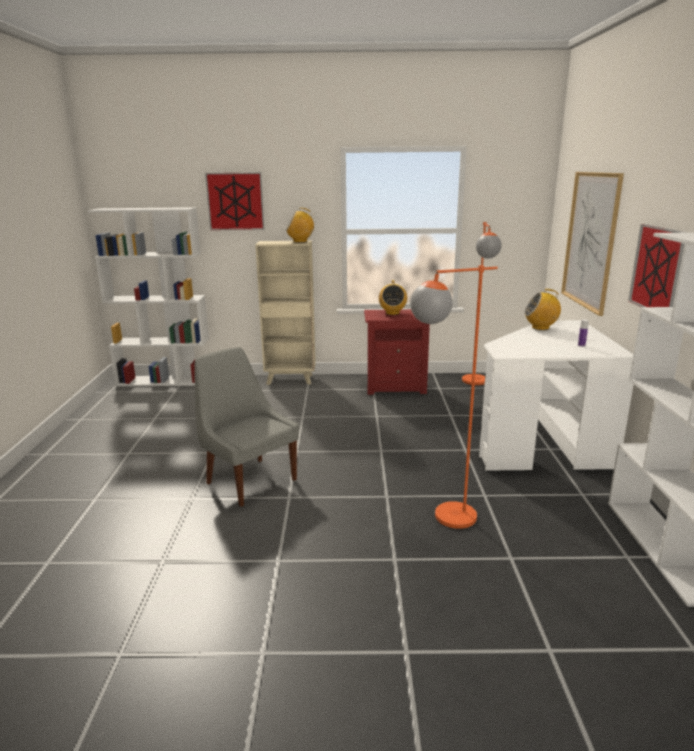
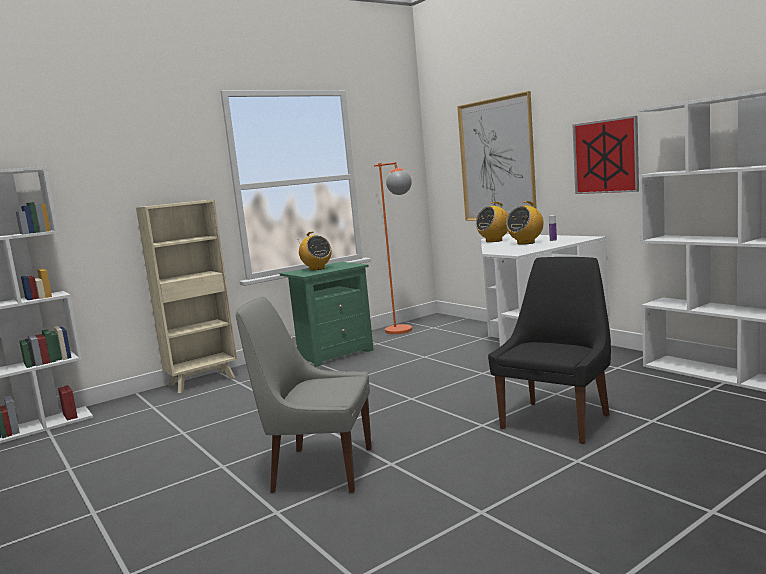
camera: 35 degrees left, 10 degrees down
picture [205,172,264,230] -> none
radio [286,208,314,243] -> radio moved to [506,201,544,245]
red nightstand [364,309,430,395] -> green nightstand [280,262,374,367]
orange floor lamp [410,265,498,529] -> black chair [488,257,611,444]

